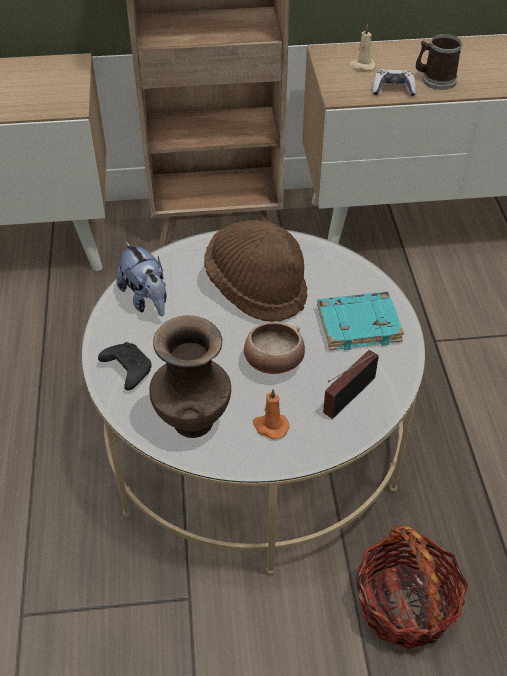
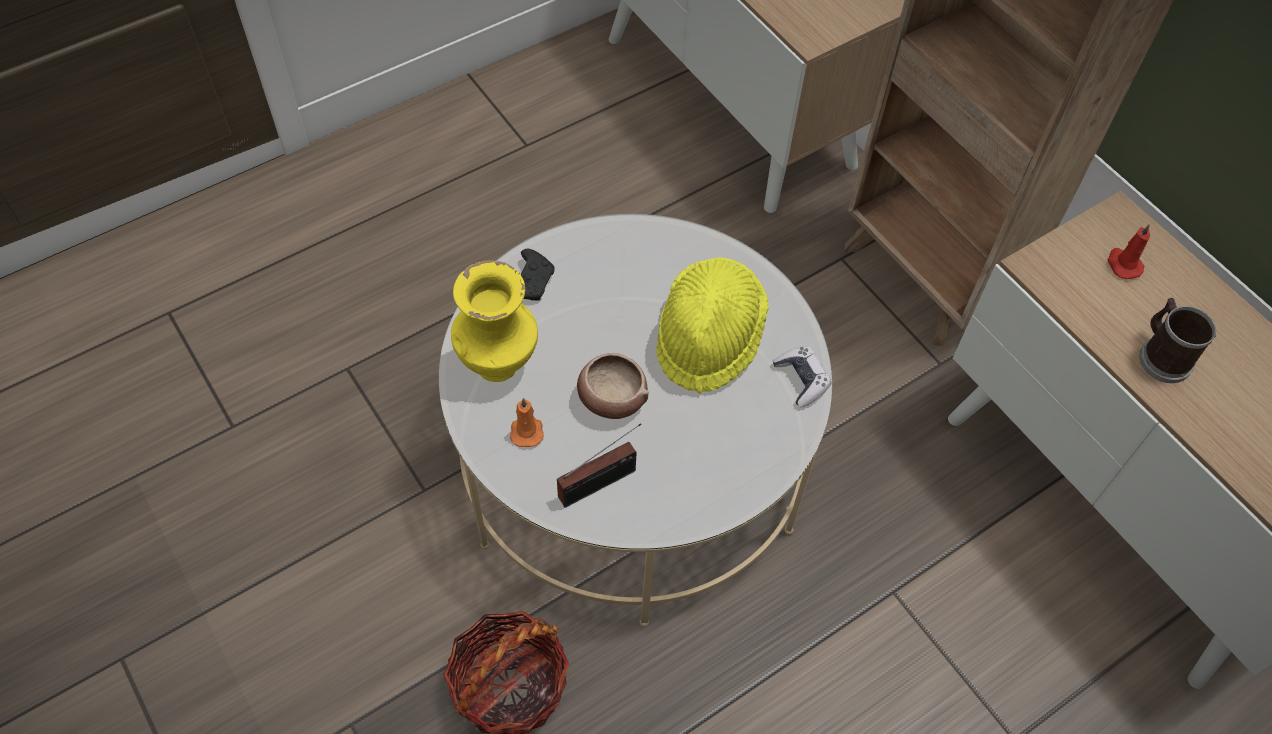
camera: 60 degrees right, 10 degrees up
plush toy [117,241,167,316] -> none
brown vase [149,315,231,438] -> yellow vase [451,261,538,382]
brown hat [204,220,308,322] -> yellow hat [657,257,769,394]
turquoise book [317,291,404,350] -> none
radio [323,350,379,419] -> radio turned 135 degrees clockwise [557,423,641,508]
beige candle [348,24,376,71] -> red candle [1108,224,1150,279]
game controller [372,69,416,97] -> game controller moved to [773,347,831,408]

